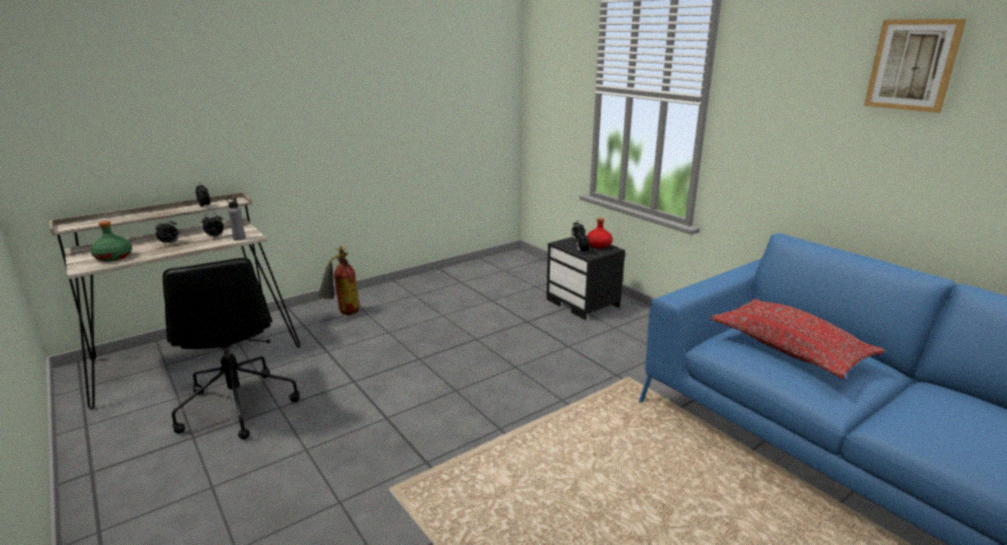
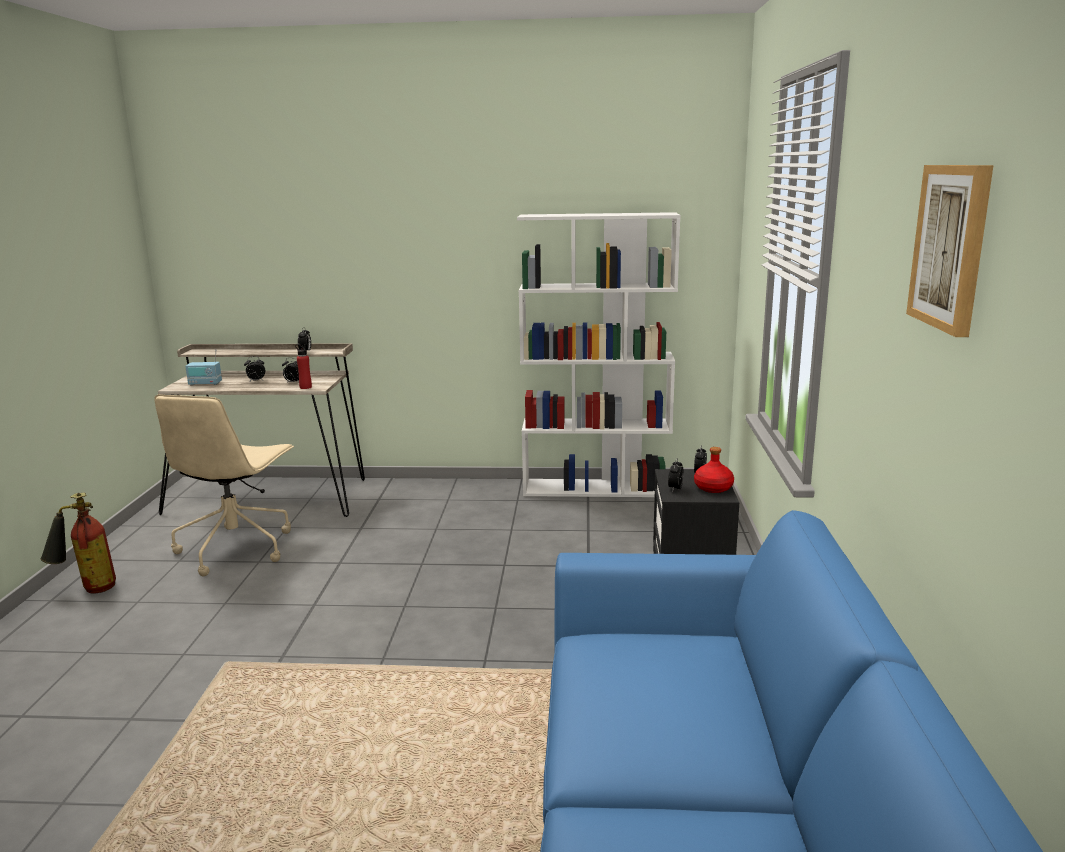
camera: 40 degrees right, 5 degrees down
green bottle [91,221,132,262] -> radio [185,349,222,385]
black office chair [163,258,300,439] -> beige office chair [154,394,294,576]
grey bottle [226,197,246,241] -> red bottle [295,344,312,389]
fire extinguisher [318,246,360,315] -> fire extinguisher moved to [40,493,116,594]
red pillow [711,299,885,379] -> none
none -> white bookcase [517,212,681,497]

